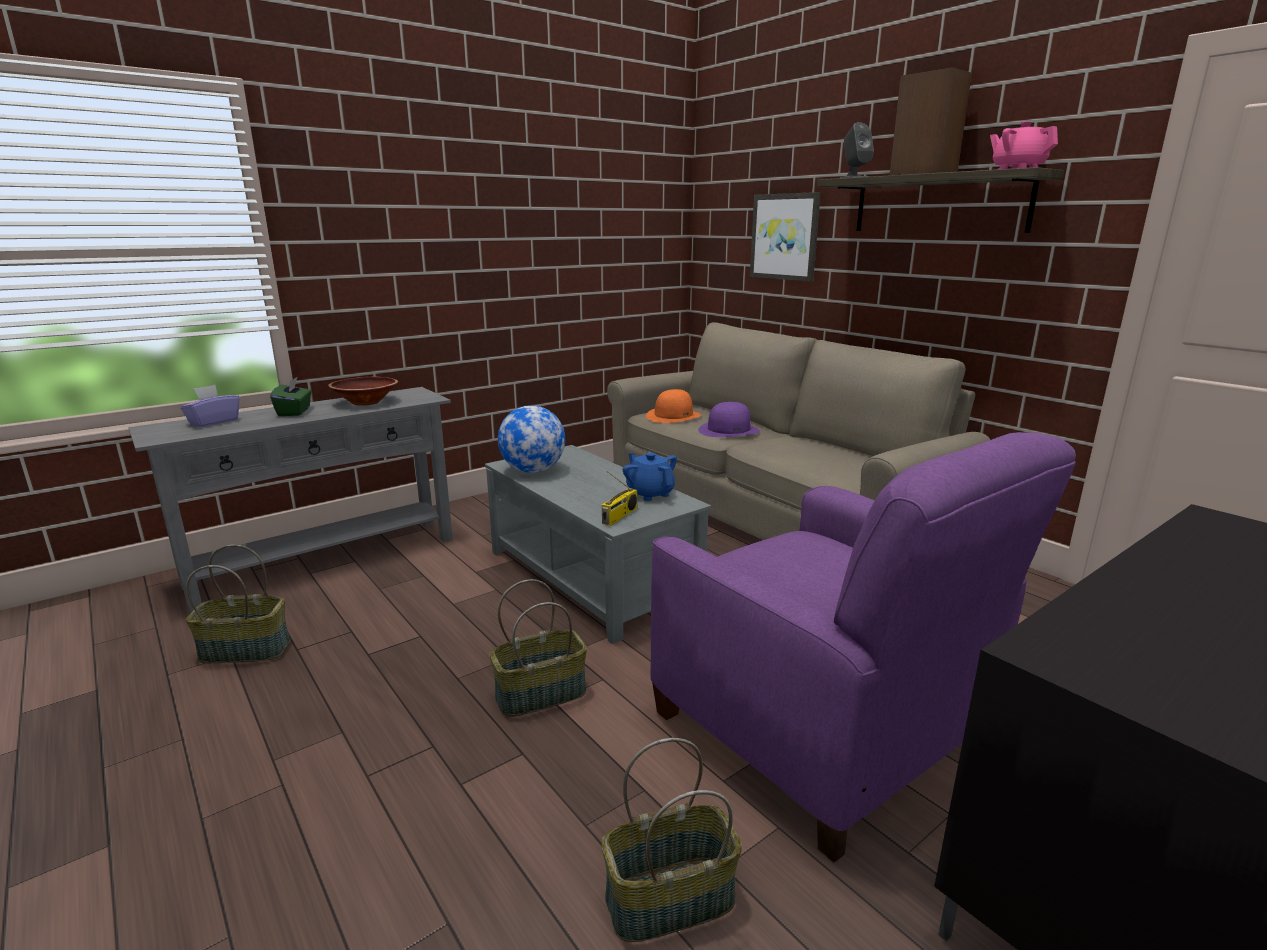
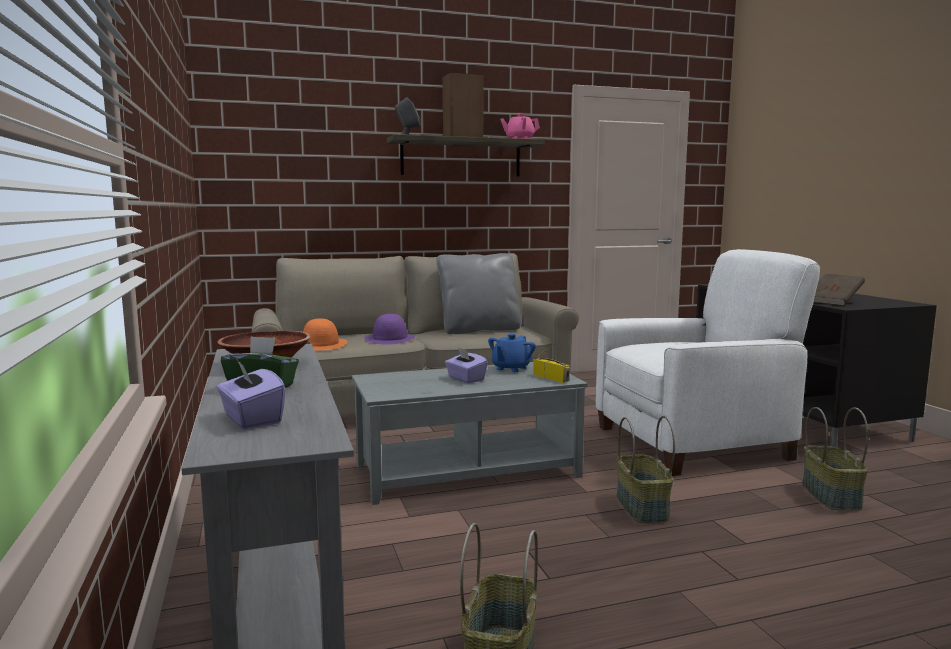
camera: 70 degrees left, 10 degrees down
globe [498,405,565,473] -> none
blue teapot [623,453,677,501] -> blue teapot turned 45 degrees counterclockwise [488,334,536,372]
purple armchair [650,432,1076,862] -> white armchair [596,249,820,476]
picture [750,192,821,282] -> none
none -> grey pillow [436,253,521,334]
none -> purple tissue box [445,347,488,383]
none -> brown book [814,274,865,306]

